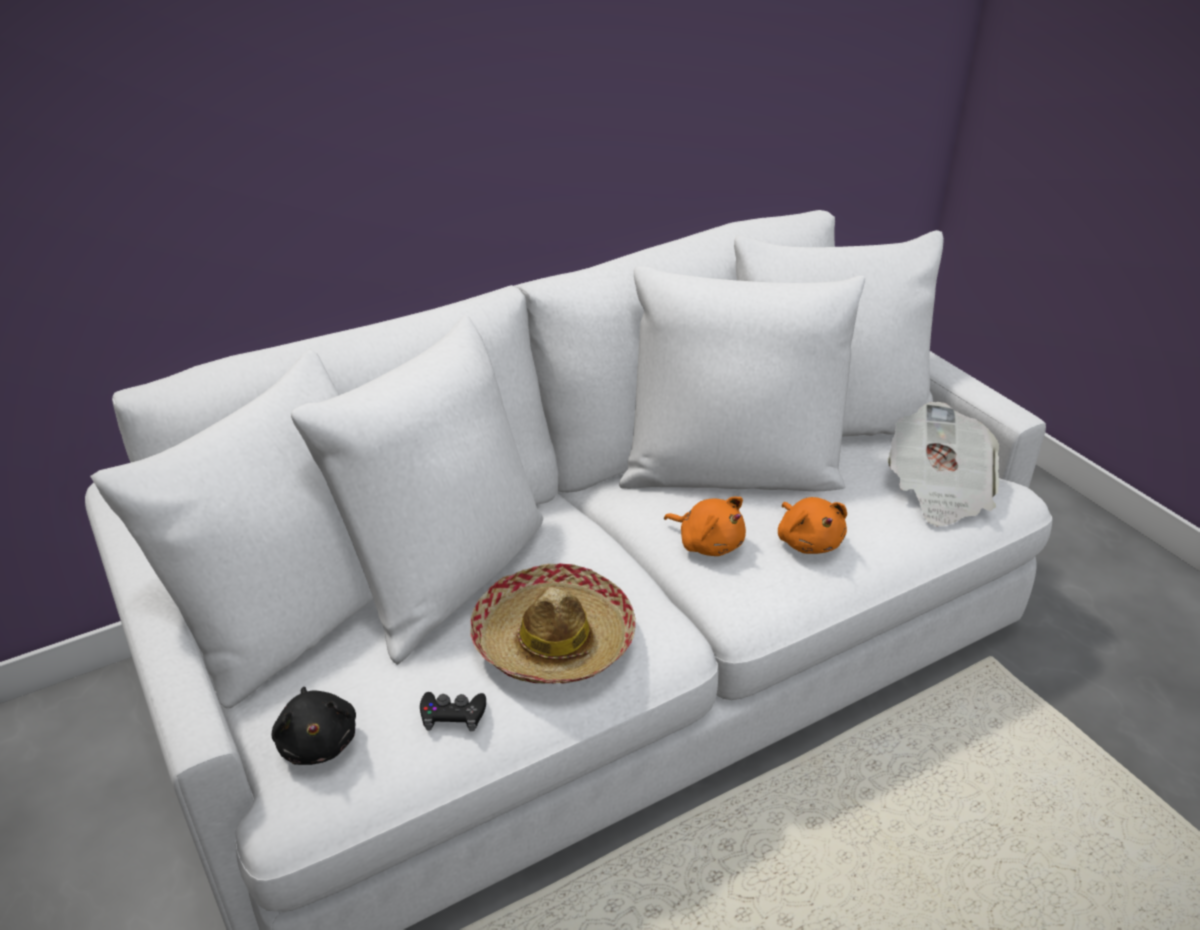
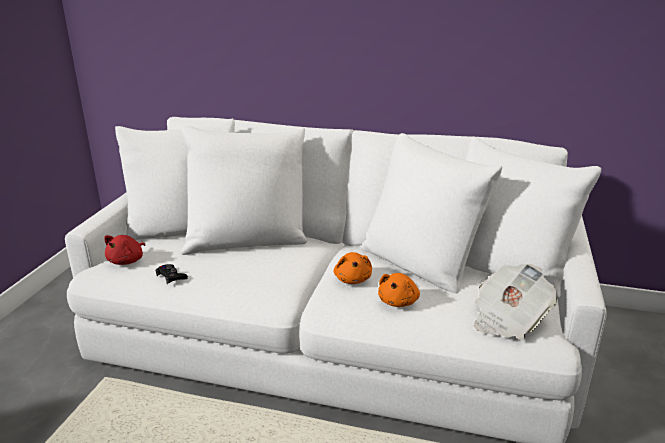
camera: 45 degrees right, 10 degrees down
black plush toy [272,687,356,765] -> red plush toy [104,235,145,265]
hat [470,563,636,683] -> none

